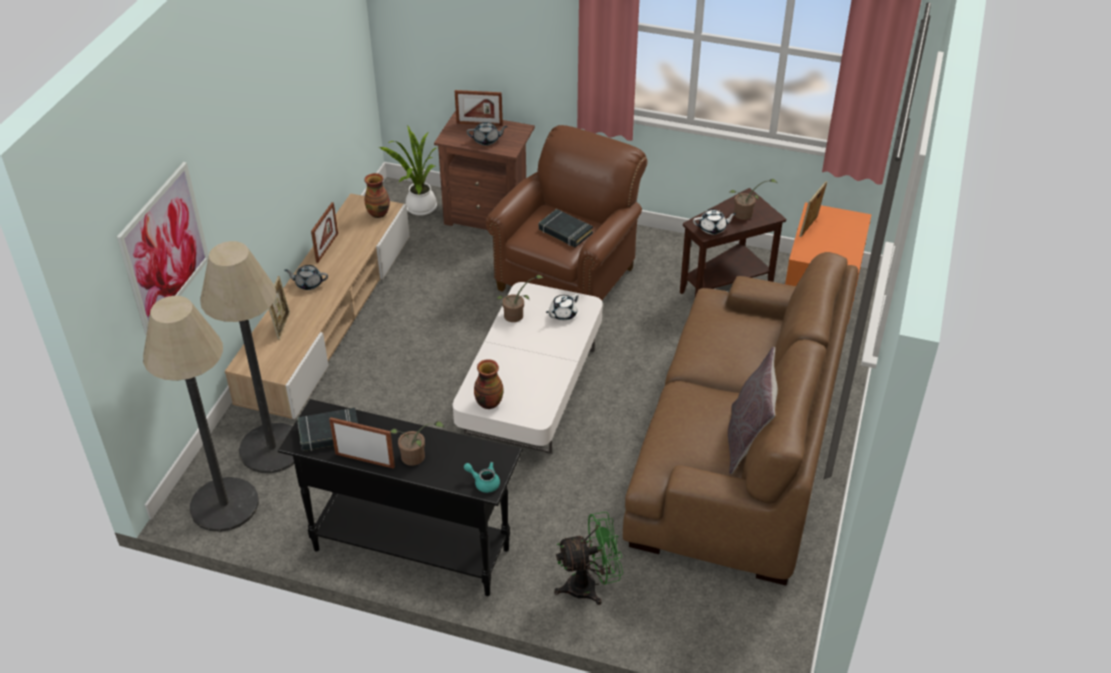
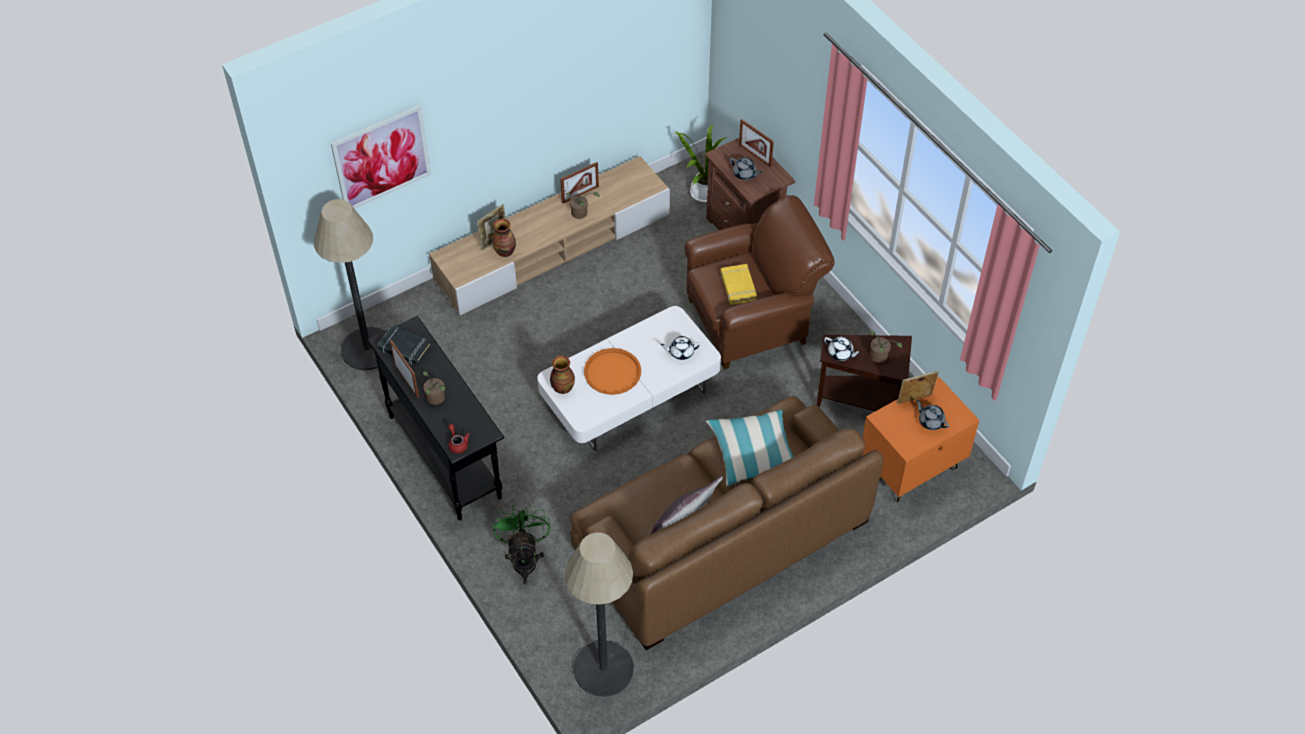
camera: 40 degrees right, 10 degrees up
floor lamp [200,241,294,473] -> floor lamp moved to [564,533,634,697]
grey teapot [284,265,328,290] -> grey teapot moved to [916,400,949,430]
vase [364,173,390,218] -> vase moved to [493,219,516,257]
turquoise teapot [464,462,500,493] -> red teapot [448,424,470,454]
potted plant [497,275,543,322] -> potted plant moved to [565,192,600,219]
black book [539,209,593,247] -> yellow book [721,264,757,305]
green fan [554,512,623,605] -> green fan turned 120 degrees counterclockwise [493,505,550,585]
none -> orange tray [584,348,641,395]
none -> pillow [706,410,793,486]

